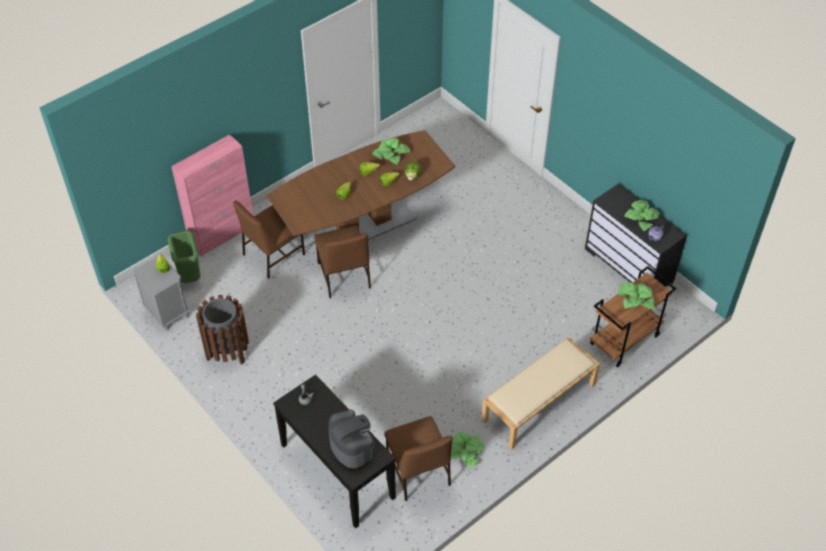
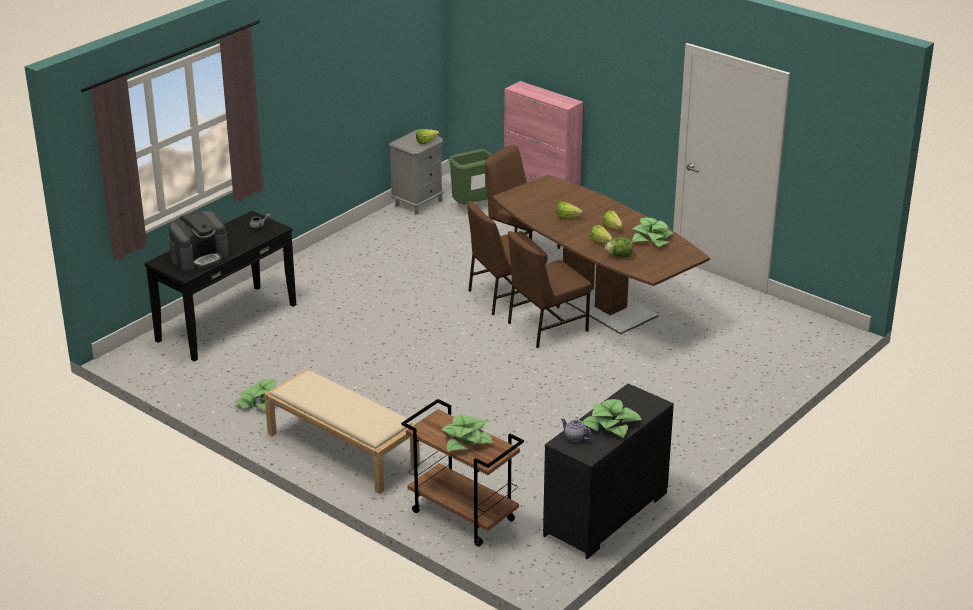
camera: 80 degrees right, 20 degrees down
brown trash can [196,295,249,364] -> none
brown chair [385,416,453,501] -> brown chair moved to [508,231,592,348]

